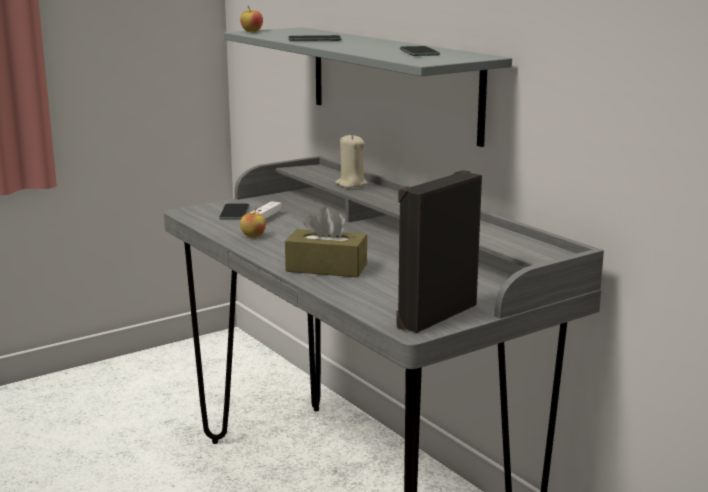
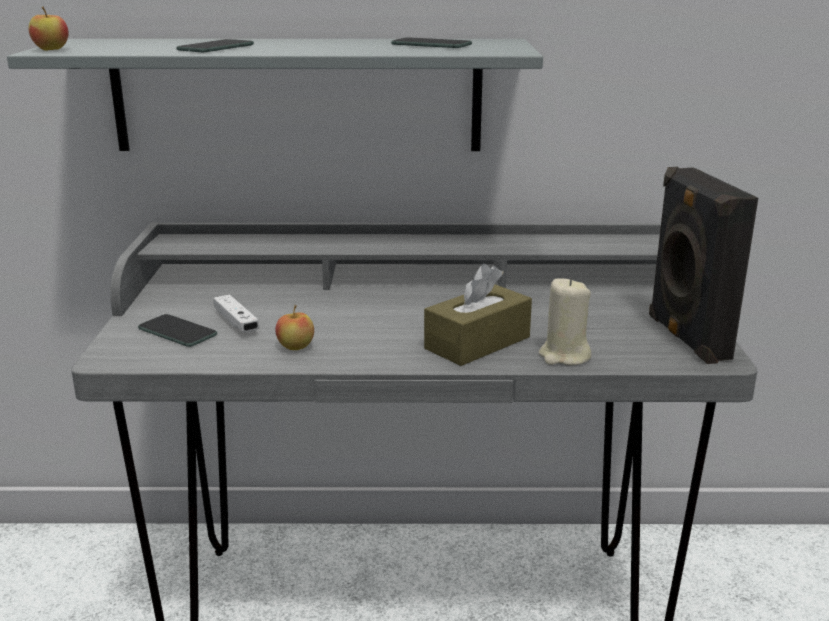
camera: 55 degrees left, 5 degrees up
beige candle [335,134,368,187] -> beige candle moved to [539,278,591,365]

